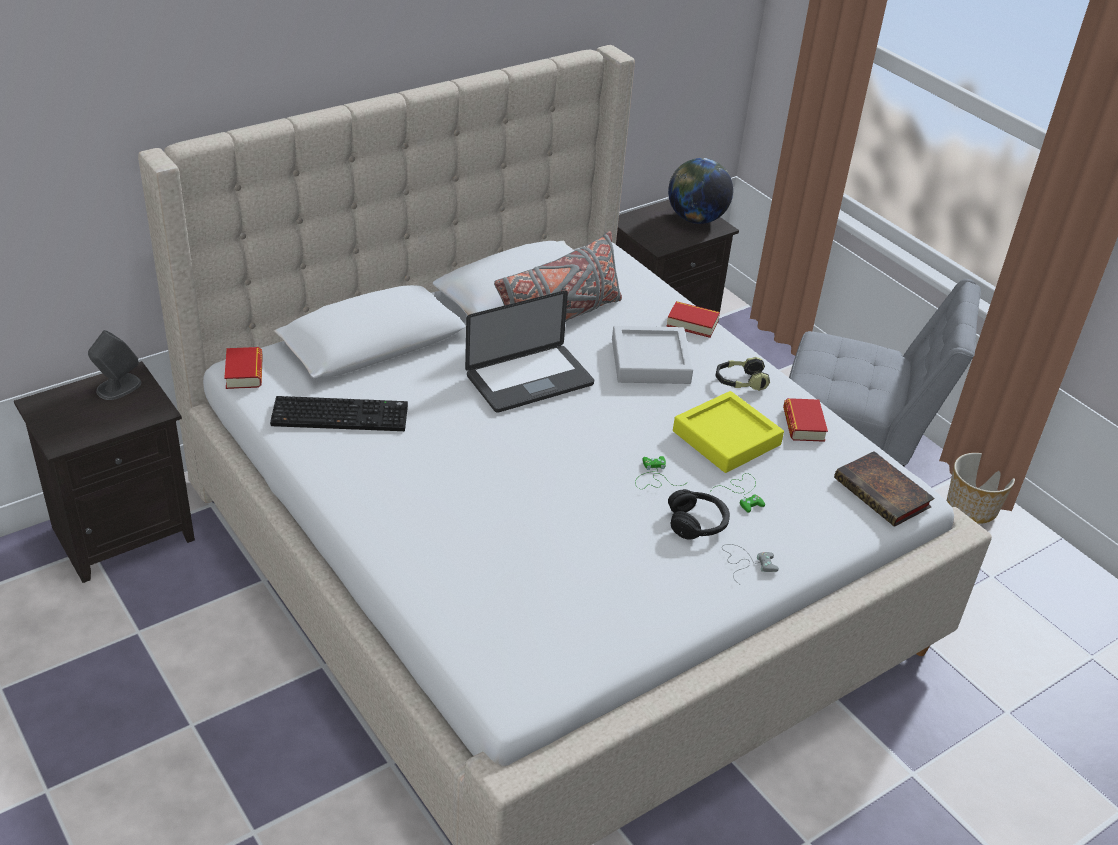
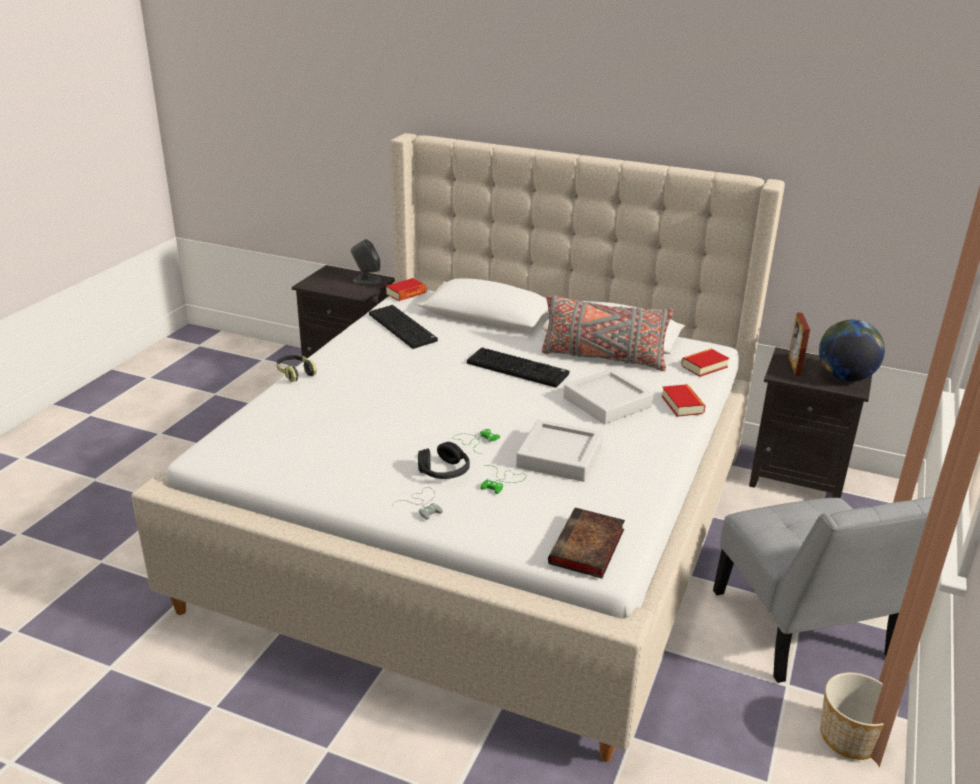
camera: 60 degrees right, 10 degrees down
laptop [465,291,594,413] -> keyboard [467,347,569,388]
yellow tray [673,391,784,473] -> grey tray [516,419,603,482]
headphones [715,357,770,391] -> headphones moved to [277,355,317,382]
book [783,398,828,442] -> book moved to [681,349,729,377]
none -> picture frame [788,313,810,376]

